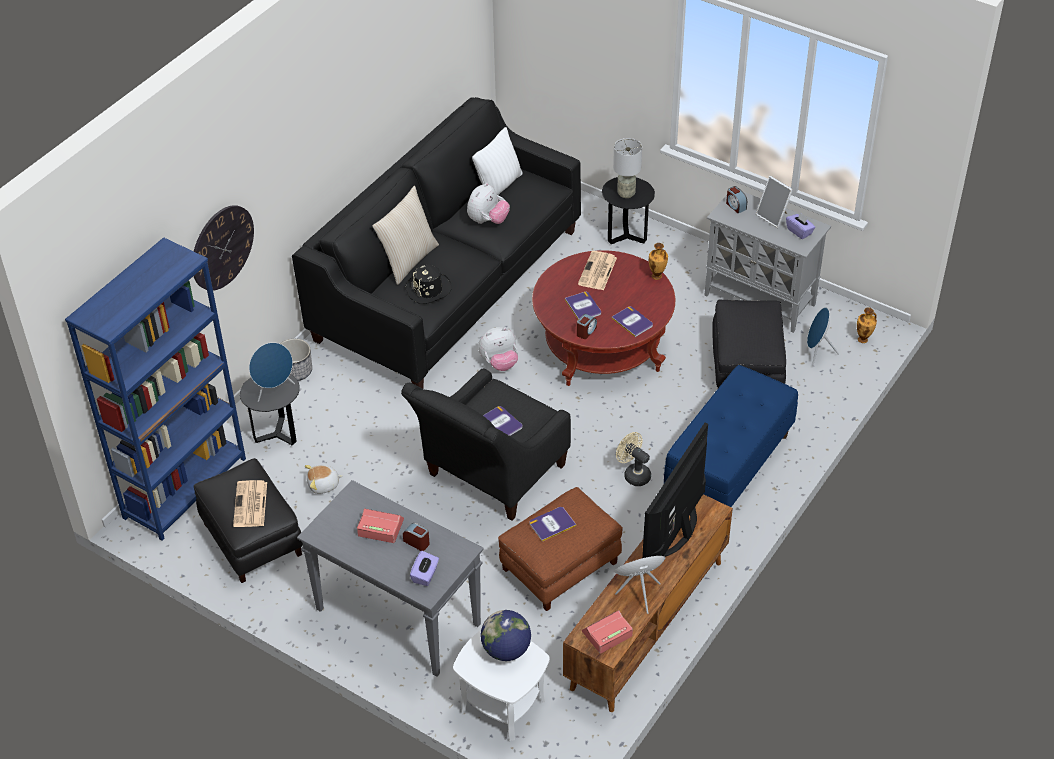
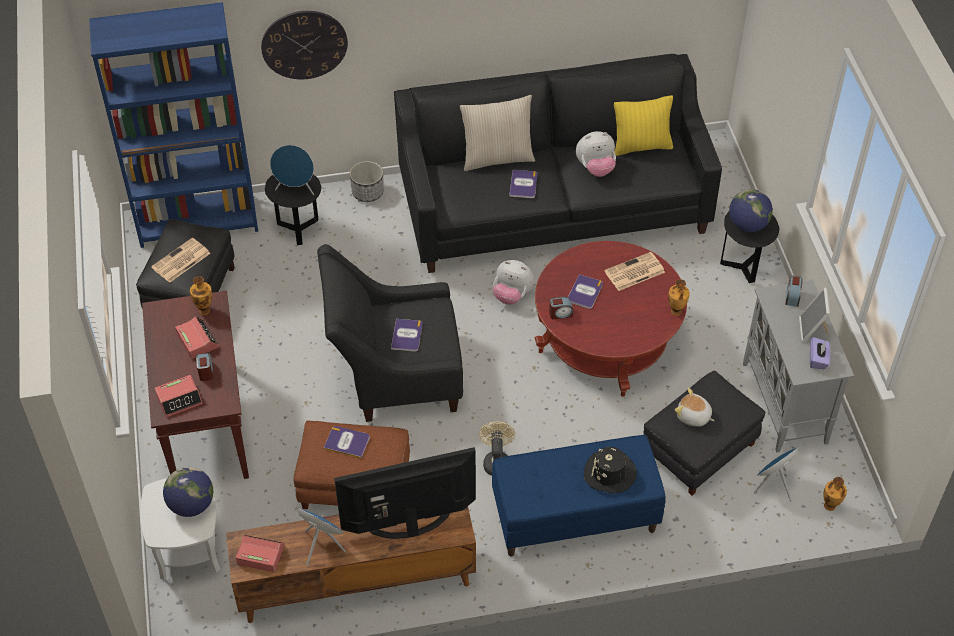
camera: 45 degrees right, 5 degrees up
grey console table [297,480,484,677] -> brown console table [142,291,249,479]
plush toy [305,465,343,494] -> plush toy moved to [675,388,714,427]
black hat [405,265,452,304] -> black hat moved to [584,447,637,493]
purple tissue box [410,551,439,586] -> alarm clock [155,375,203,417]
white pillow [472,127,523,195] -> yellow pillow [614,95,673,156]
book [612,306,653,337] -> book moved to [509,170,537,198]
grey table lamp [613,138,642,198] -> globe [729,189,773,232]
none -> vase [190,276,212,315]

